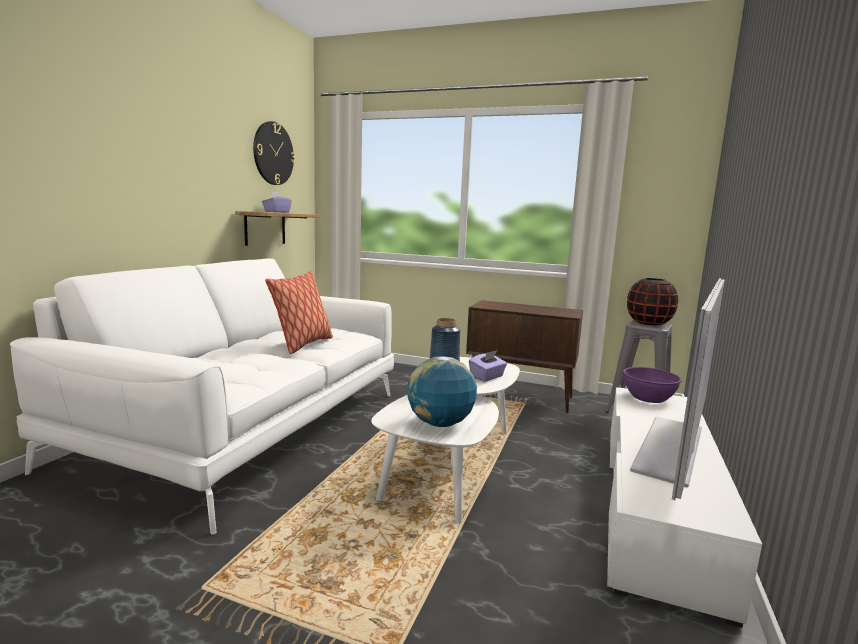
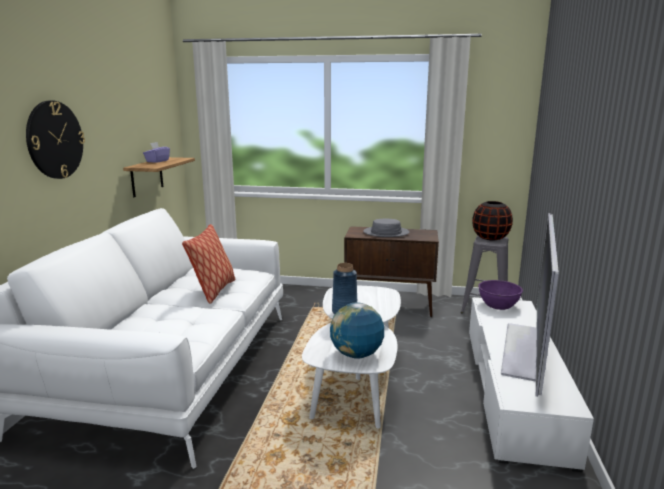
camera: 10 degrees left, 5 degrees up
wall clock [253,121,295,185] -> wall clock moved to [26,100,85,179]
purple tissue box [469,350,507,382] -> none
none -> grey hat [363,219,409,237]

